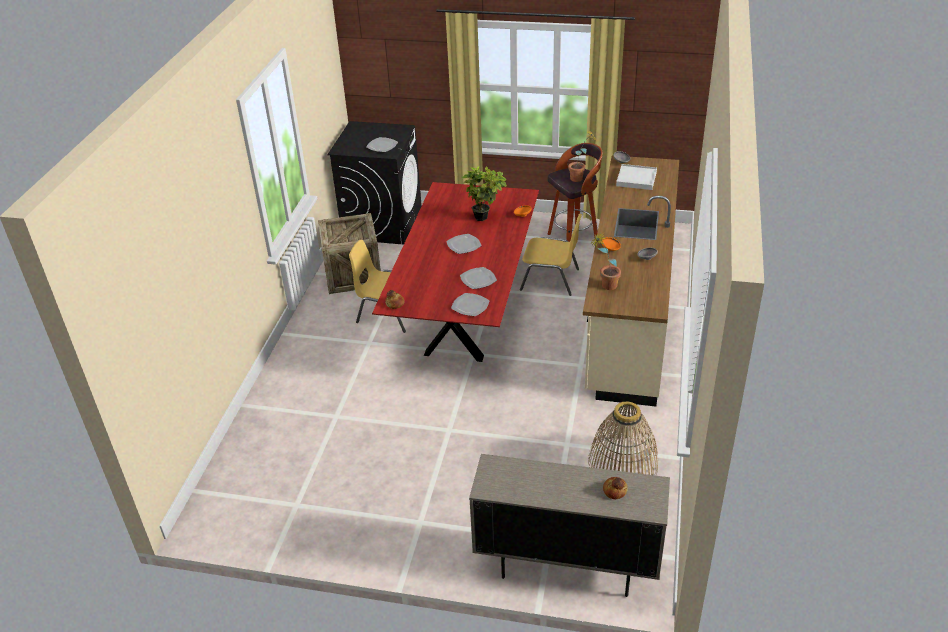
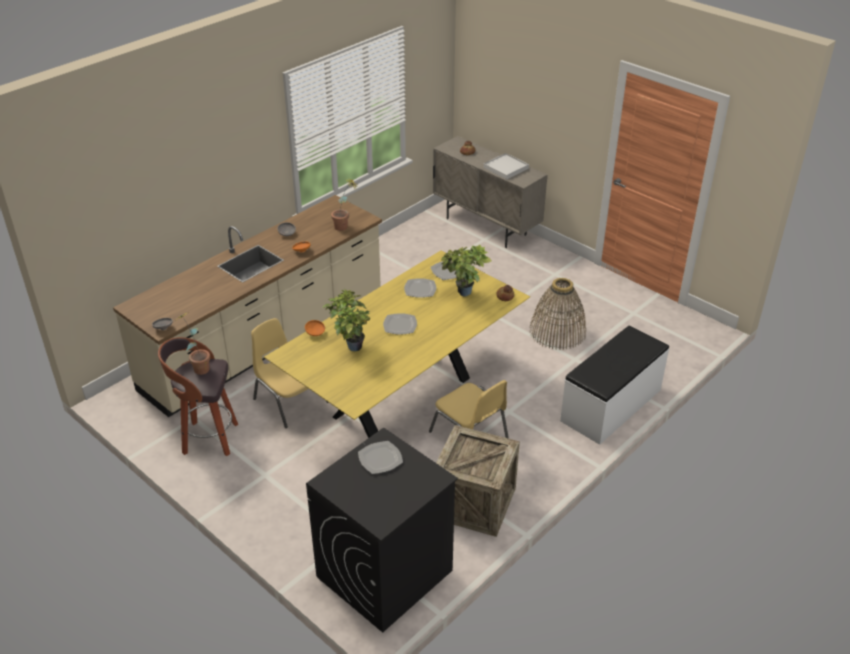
camera: 150 degrees left, 0 degrees up
red dining table [372,182,539,362] -> yellow dining table [264,251,530,438]
basket [588,401,658,475] -> basket moved to [529,278,586,350]
white tray [616,164,657,190] -> white tray moved to [484,153,529,179]
none -> potted plant [441,245,492,297]
none -> white bench [560,326,669,445]

